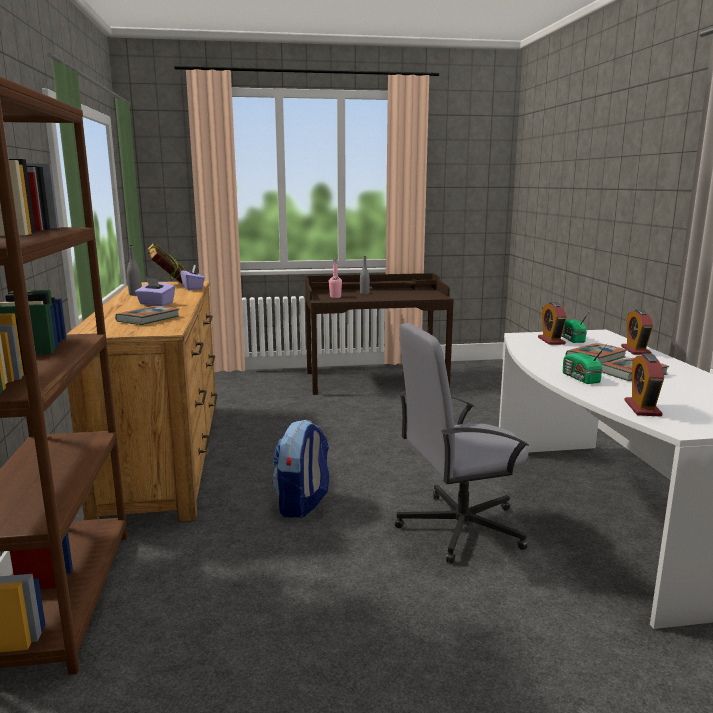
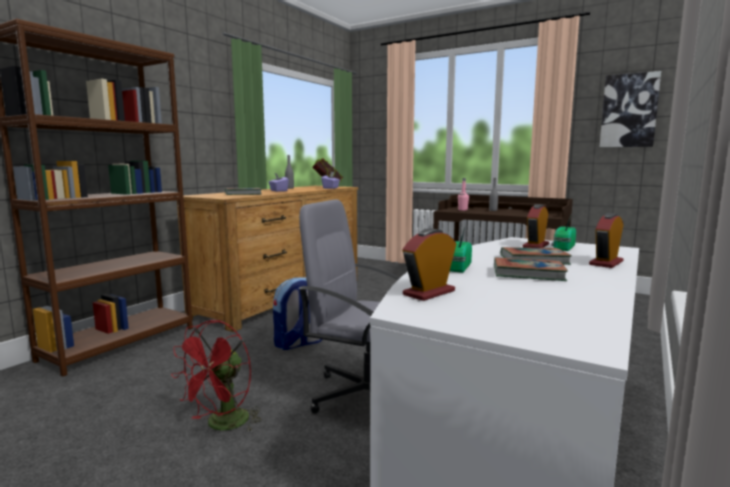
camera: 40 degrees right, 5 degrees down
none -> red fan [171,320,262,433]
none -> picture [600,71,661,147]

